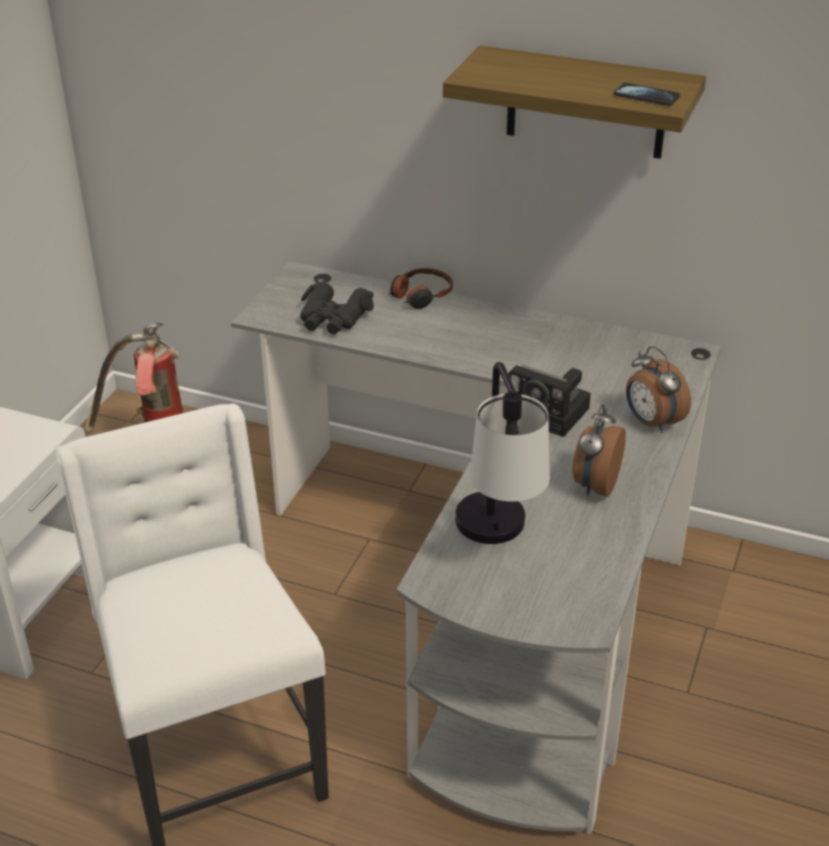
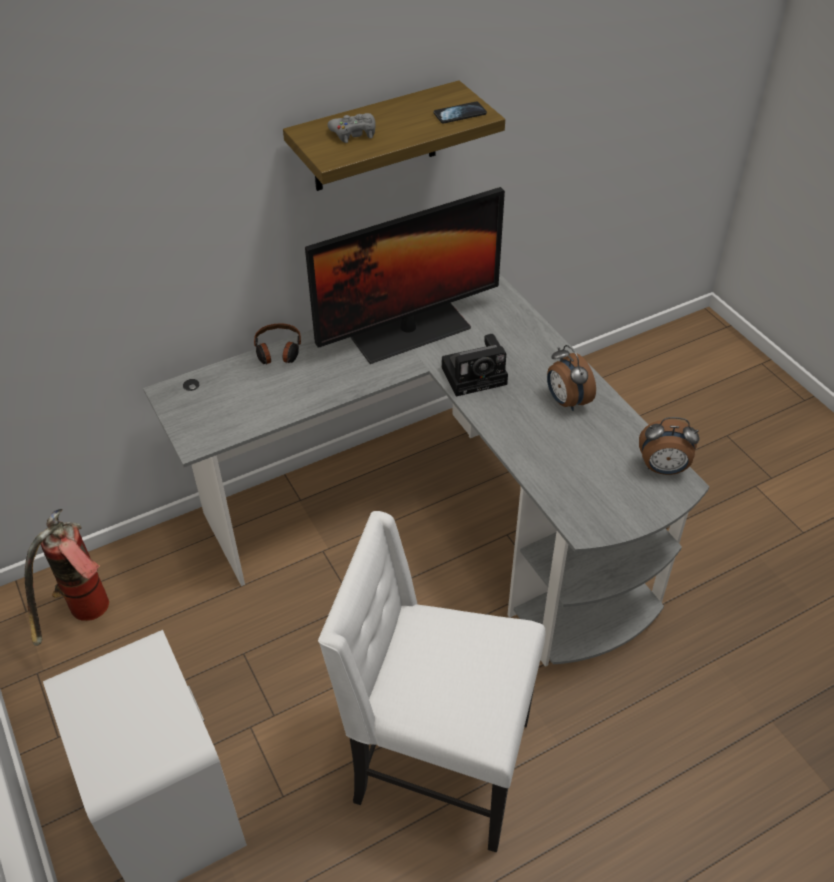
camera: 50 degrees left, 10 degrees up
black binoculars [300,282,374,334] -> none
table lamp [455,362,550,544] -> none
alarm clock [626,346,691,432] -> alarm clock moved to [639,417,699,475]
none -> monitor [305,187,505,364]
none -> grey game controller [328,113,376,143]

